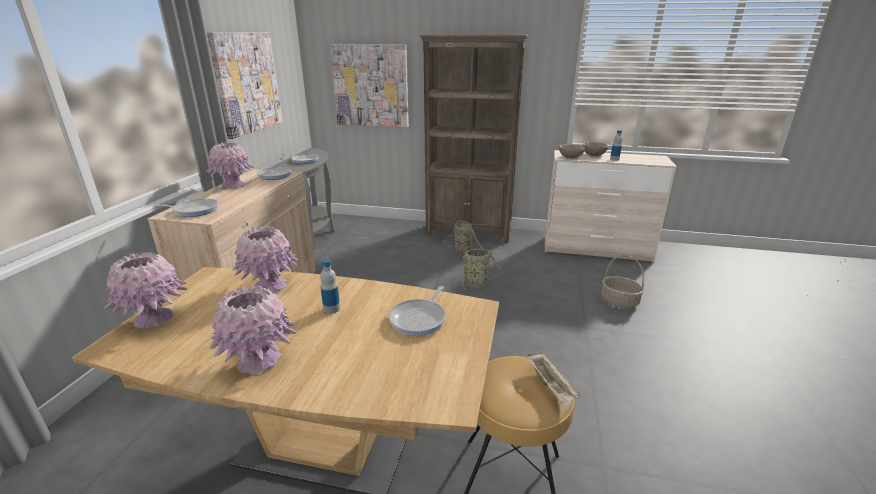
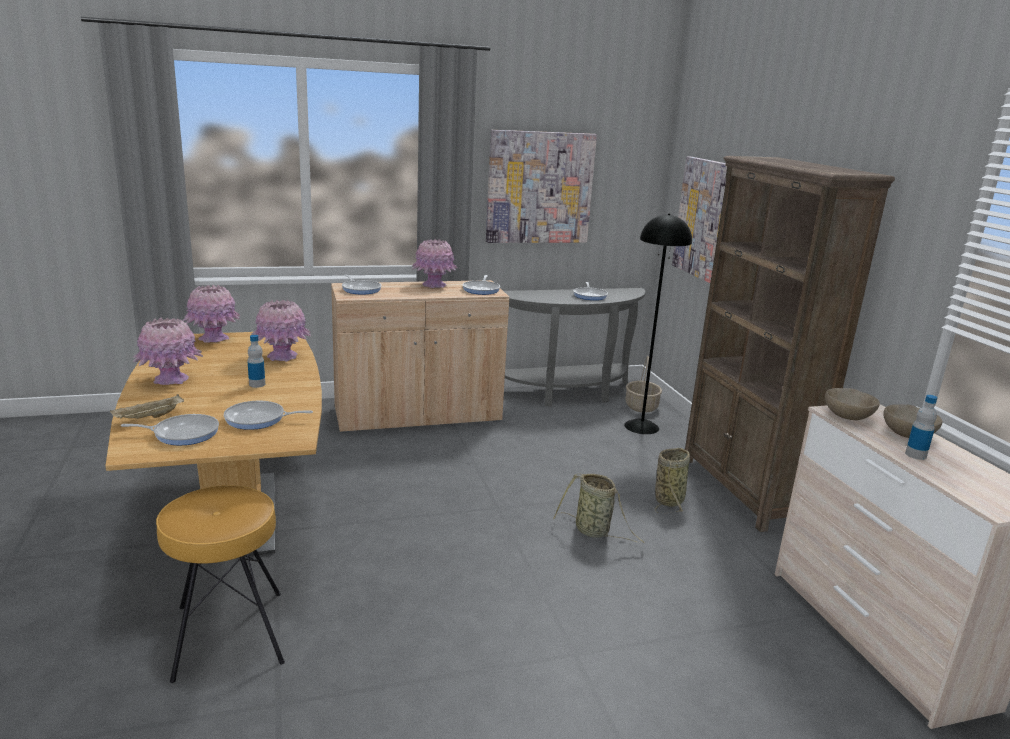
camera: 60 degrees right, 5 degrees down
beige tray [527,352,580,404] -> beige tray moved to [110,394,184,419]
basket [601,255,644,309] -> basket moved to [626,356,662,413]
none -> frying pan [121,414,219,445]
none -> black floor lamp [624,213,692,434]

